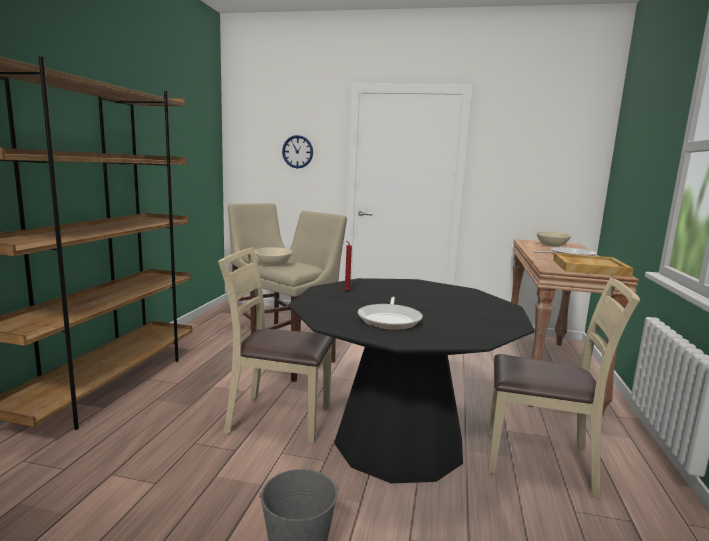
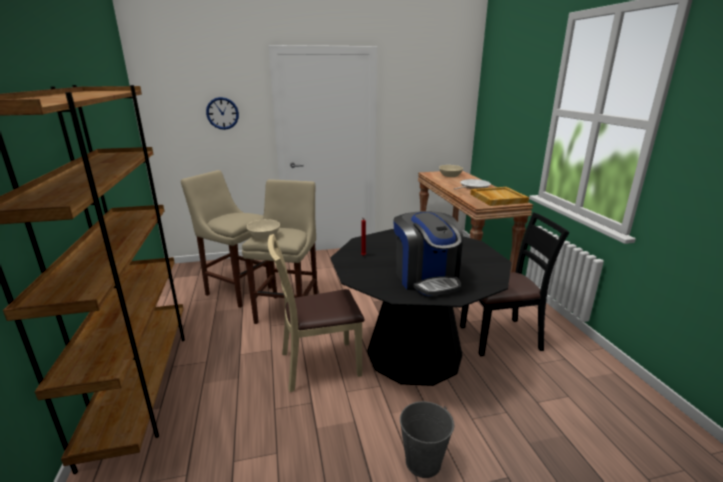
camera: 25 degrees left, 10 degrees up
frying pan [358,297,423,330] -> coffee machine [393,211,463,296]
beige chair [488,277,640,499] -> black chair [460,212,569,356]

